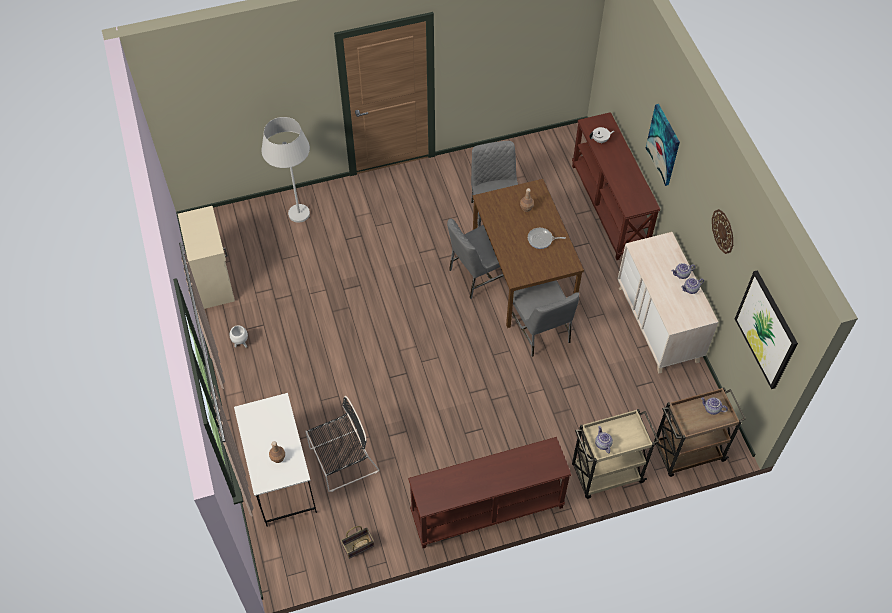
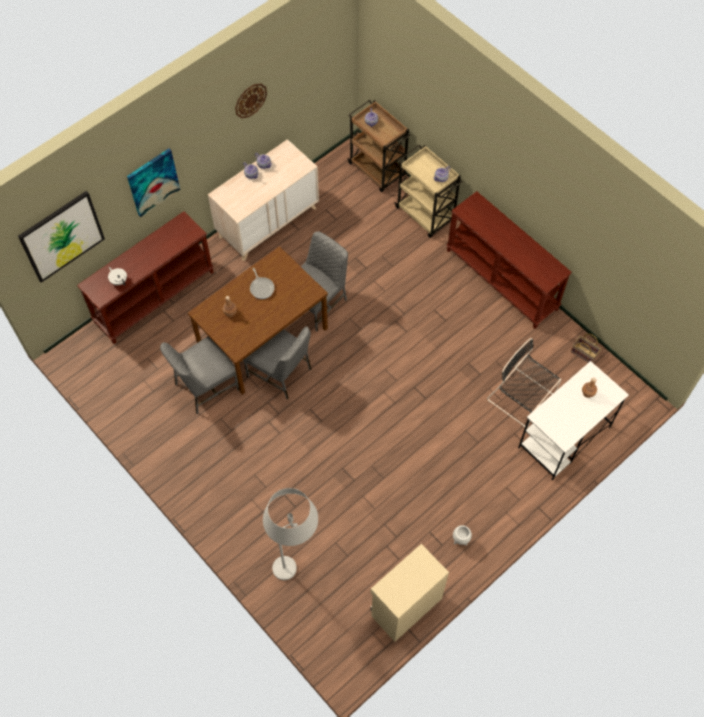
camera: 115 degrees left, 5 degrees up
picture [735,270,798,389] -> picture moved to [18,191,105,283]

